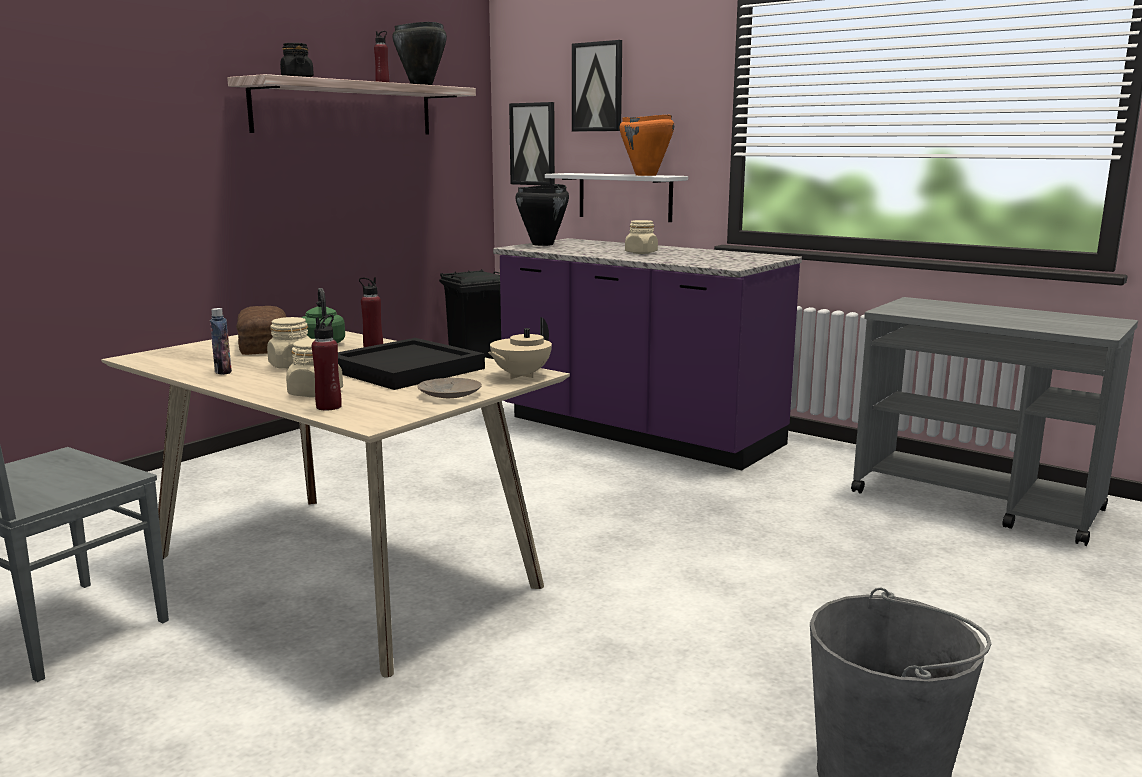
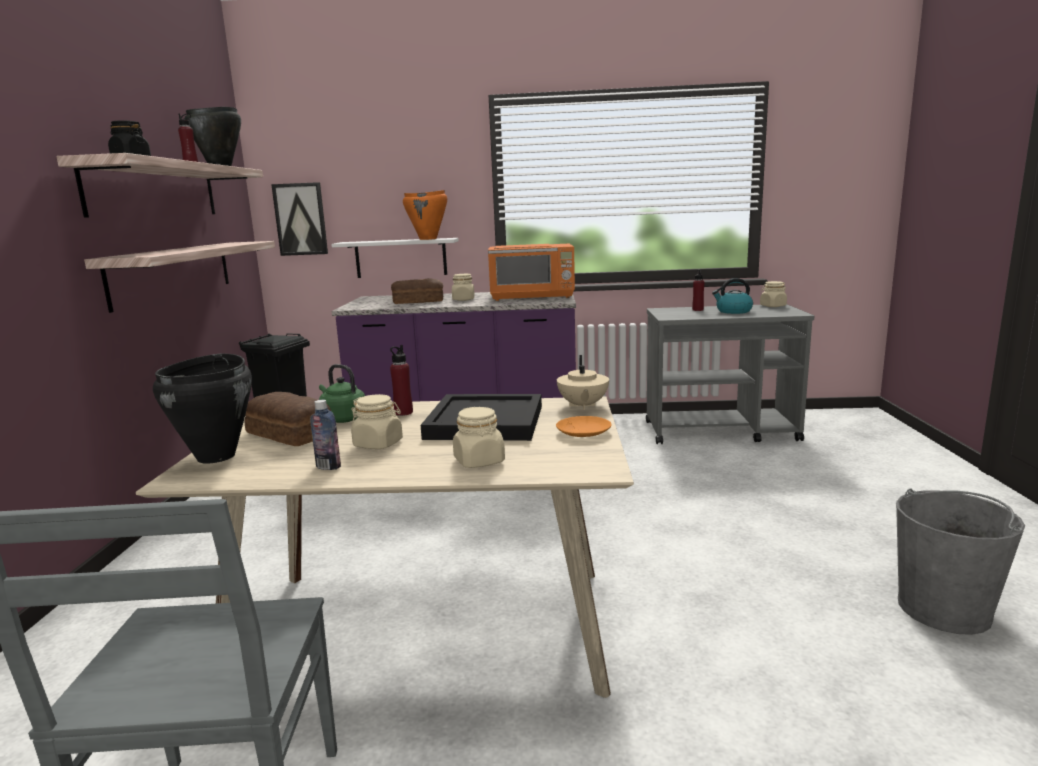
camera: 35 degrees left, 0 degrees up
red bottle [312,315,342,410] -> red bottle moved to [692,269,705,311]
beige plate [417,378,482,398] -> orange plate [556,416,612,437]
black cooking pot [515,184,569,246] -> black cooking pot moved to [153,353,252,463]
picture [572,40,622,131] -> none
none -> shelf [84,241,275,313]
none -> bread [391,278,443,304]
none -> orange microwave [488,244,575,301]
none -> kettle [712,278,753,314]
none -> beige jar [760,281,787,307]

